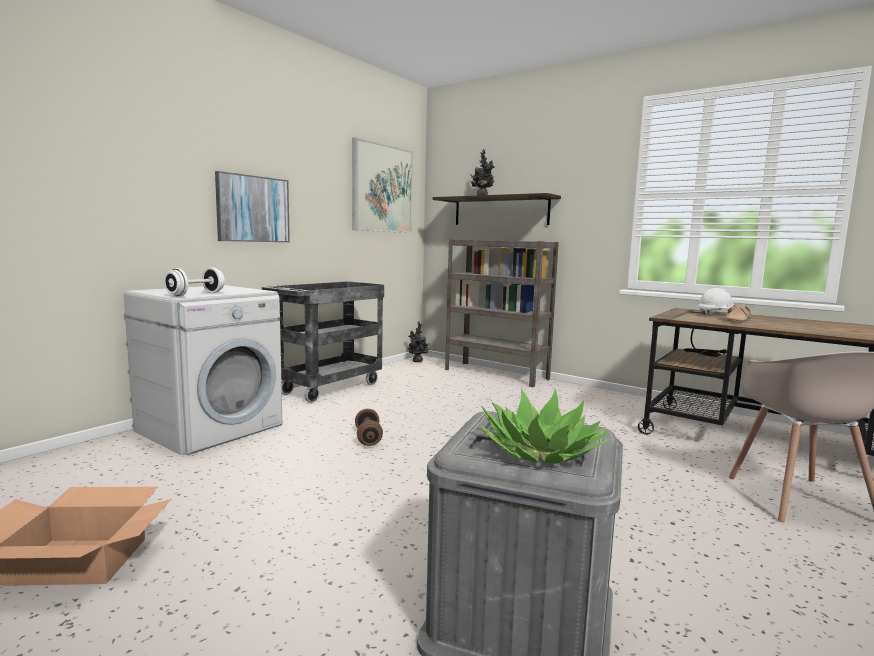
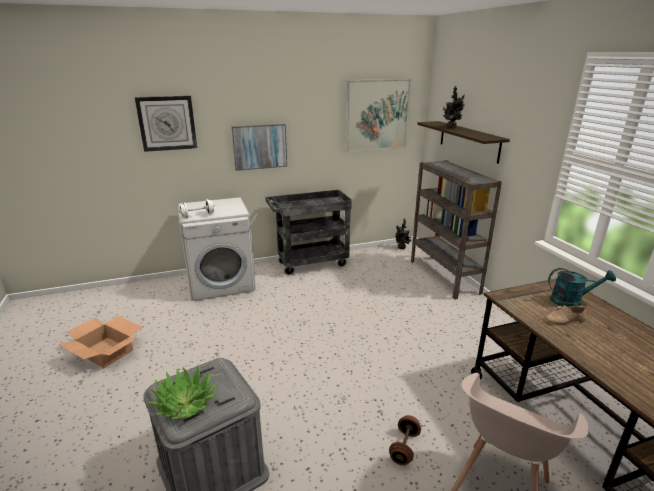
camera: 35 degrees right, 15 degrees up
brown dumbbell [355,409,383,446] -> brown dumbbell moved to [389,415,421,466]
white hard hat [697,288,734,316] -> turquoise watering can [548,268,616,307]
none -> wall clock [135,96,197,152]

